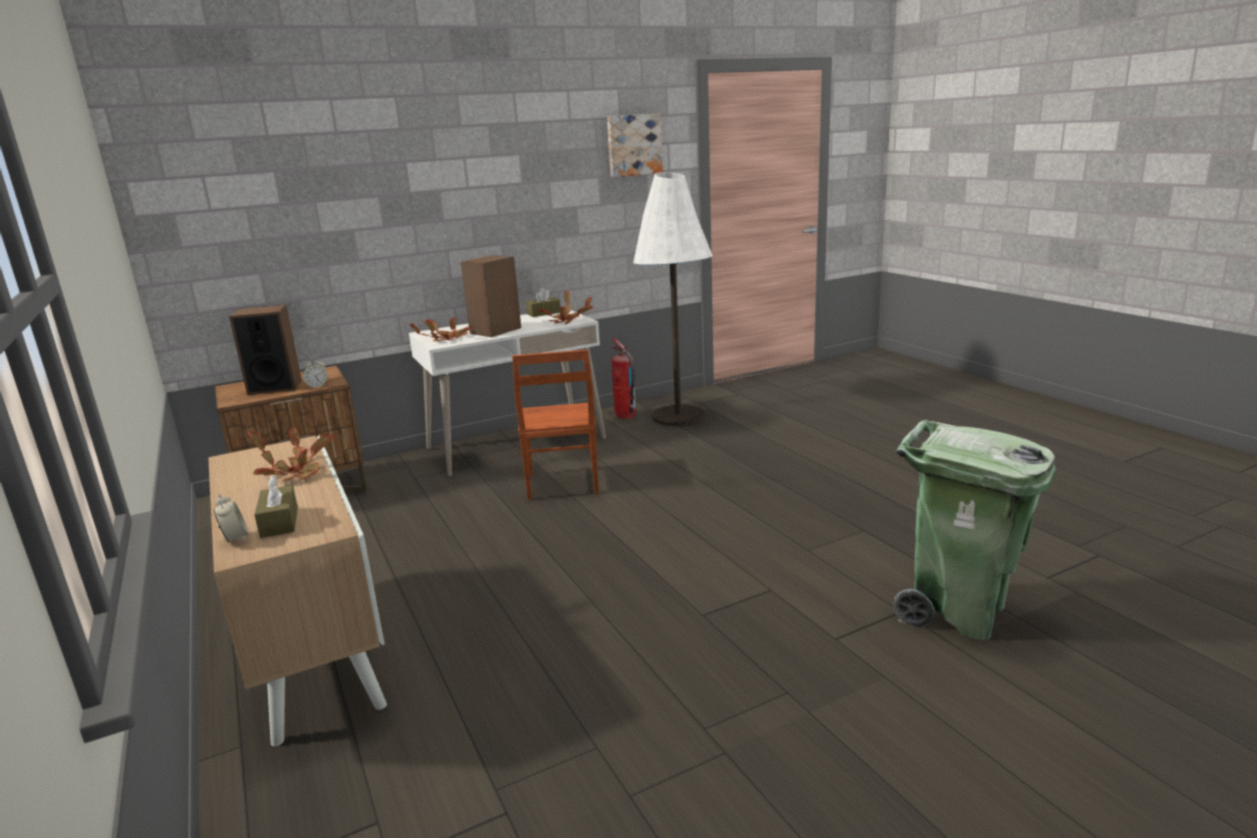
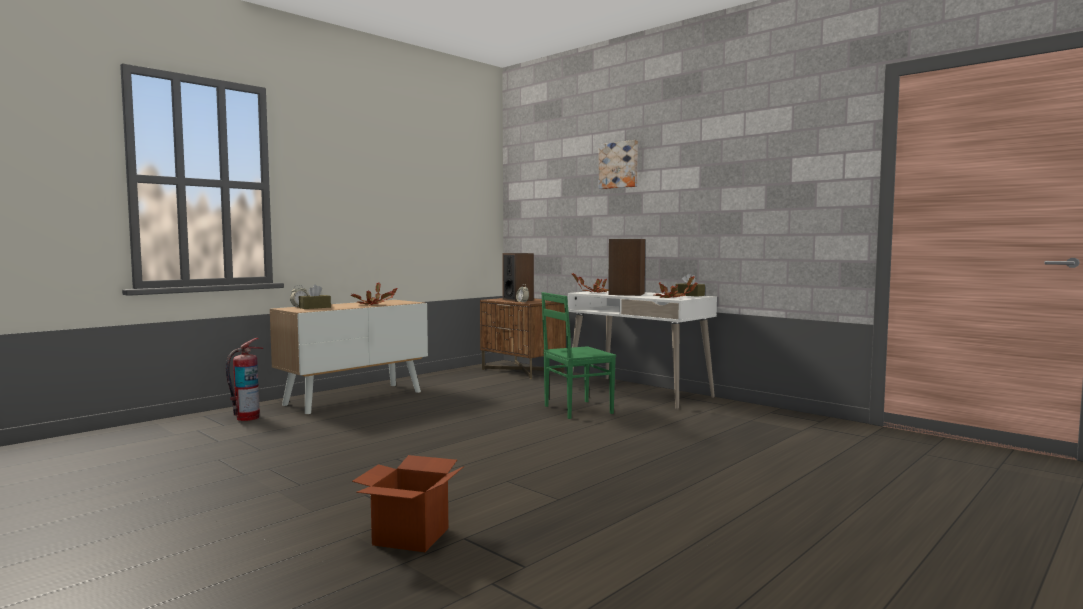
camera: 70 degrees right, 15 degrees down
brown chair [512,349,599,500] -> green chair [542,292,616,419]
picture [607,113,663,177] -> picture moved to [599,140,638,189]
fire extinguisher [610,338,636,419] -> fire extinguisher moved to [226,338,263,421]
white floor lamp [634,172,713,426] -> none
green trash can [893,420,1055,640] -> cardboard box [352,455,464,552]

